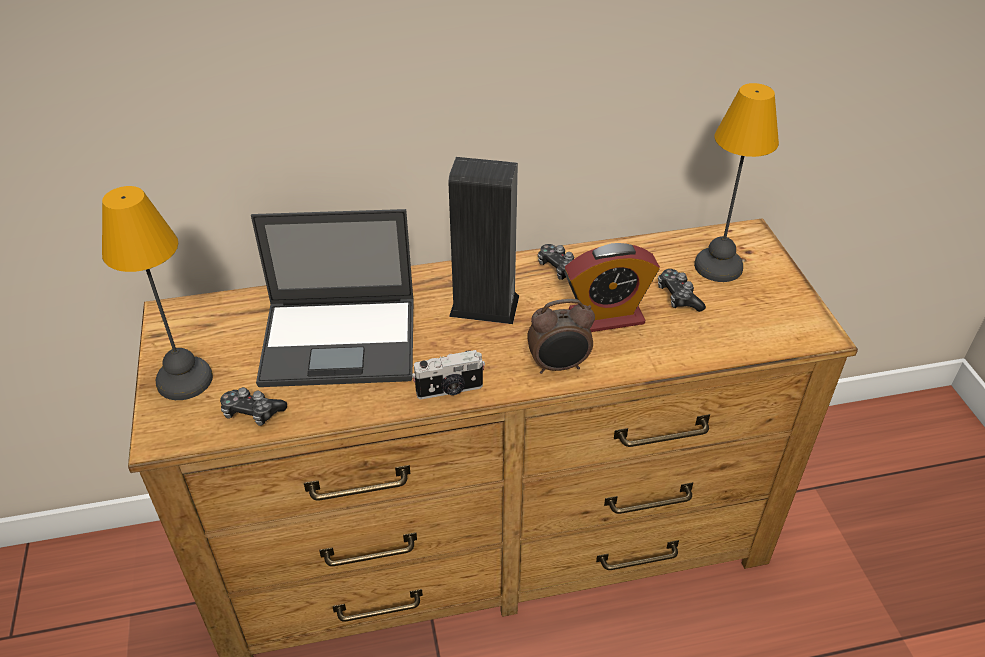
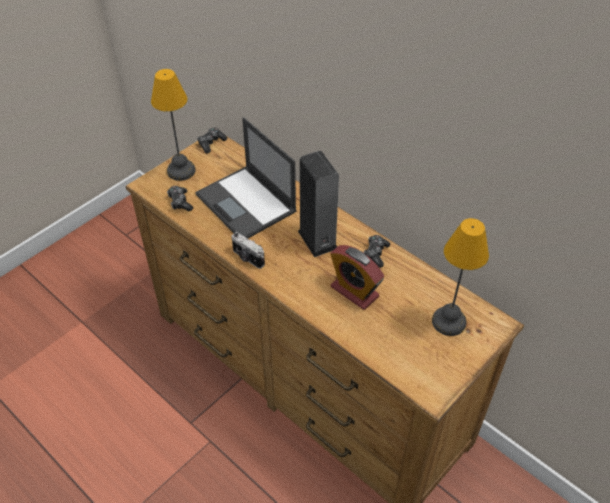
camera: 55 degrees right, 5 degrees up
alarm clock [527,299,595,374] -> none
game controller [658,269,706,312] -> game controller moved to [197,128,227,153]

